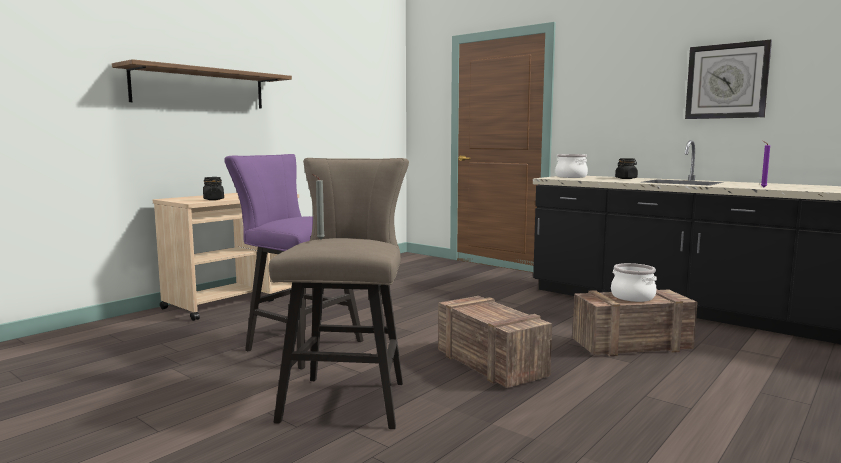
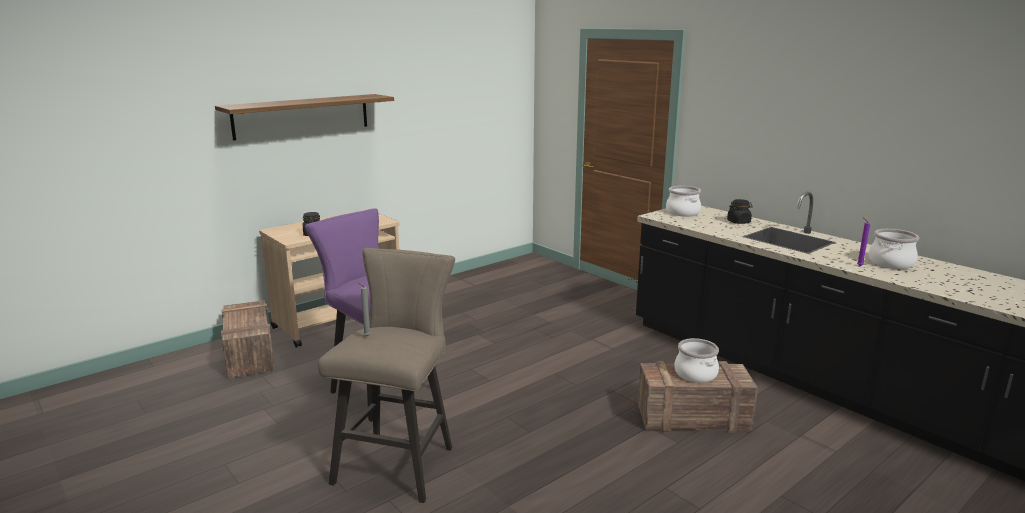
camera: 10 degrees right, 10 degrees up
crate [438,296,552,388] -> crate moved to [221,300,275,379]
wall clock [685,40,772,119] -> none
none -> cooking pot [869,229,919,269]

